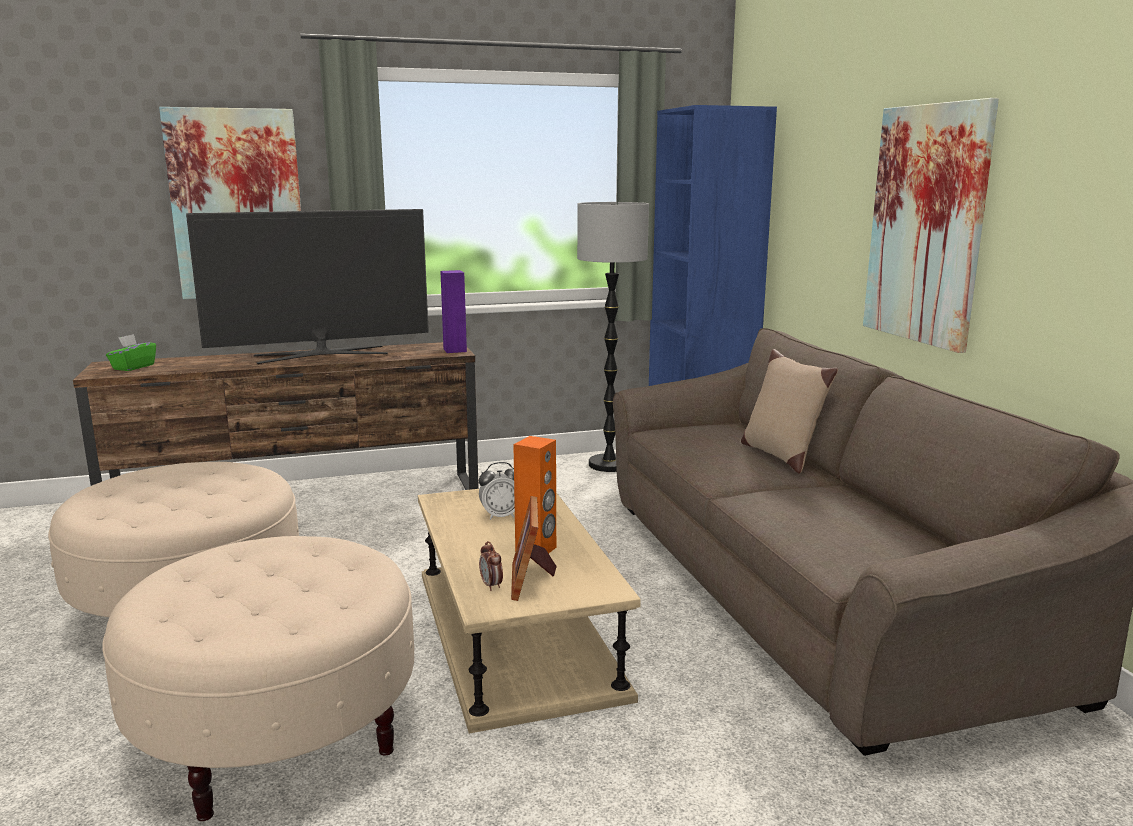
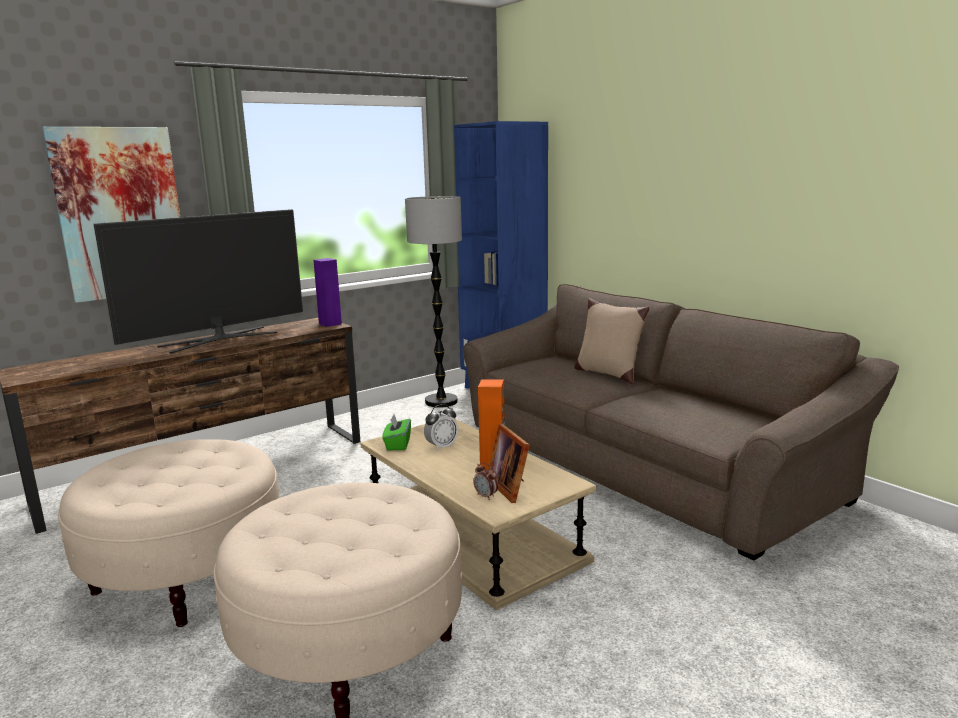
camera: 20 degrees left, 0 degrees up
green tissue box [106,334,156,371] -> green tissue box moved to [382,414,411,450]
picture [863,98,999,353] -> none

